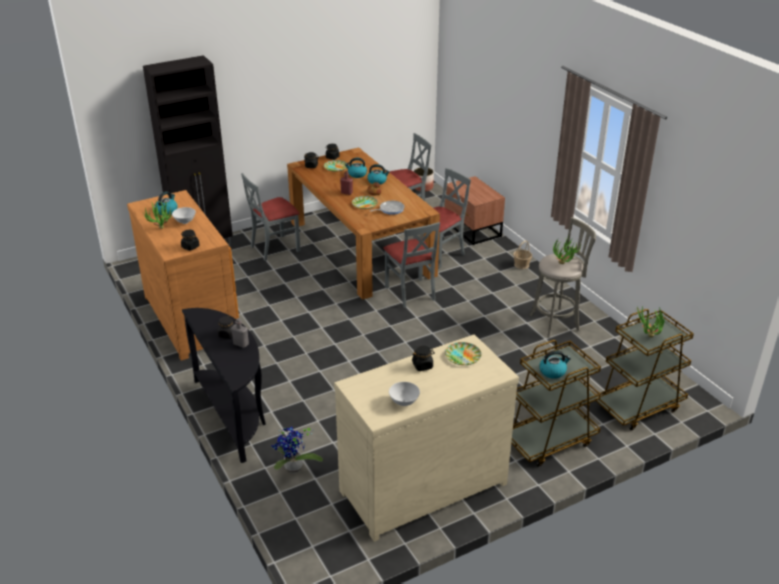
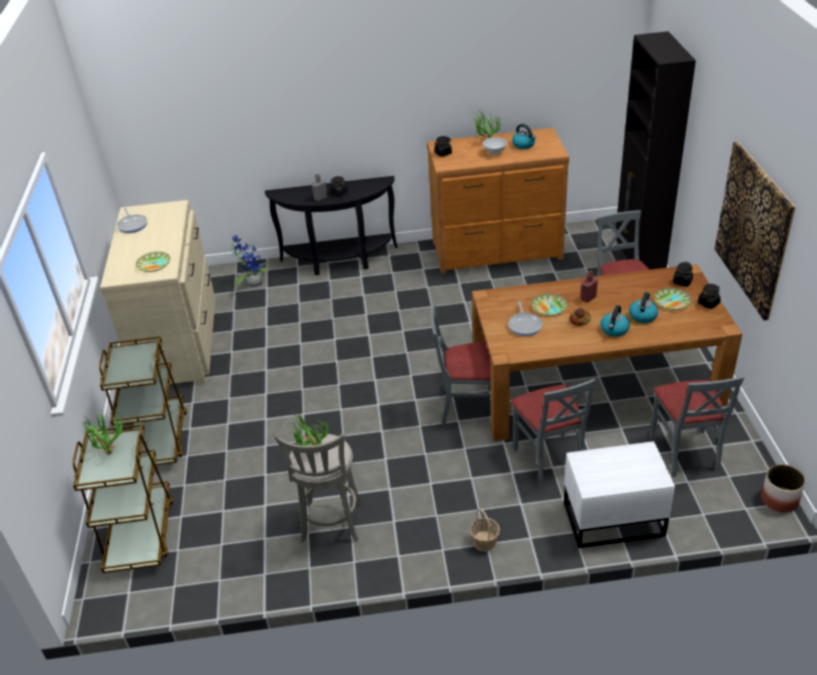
camera: 115 degrees right, 5 degrees up
white bowl [389,382,420,406] -> frying pan [117,208,147,233]
black jar [412,346,435,371] -> none
brown nightstand [444,176,505,245] -> white nightstand [564,441,675,548]
kettle [539,350,571,379] -> none
none -> picture [714,142,795,320]

